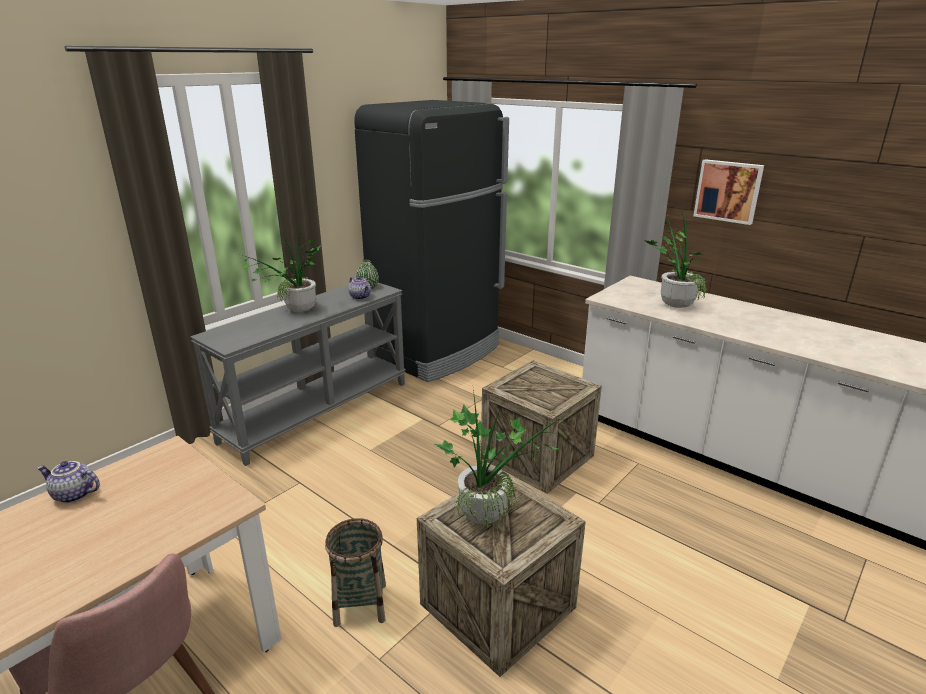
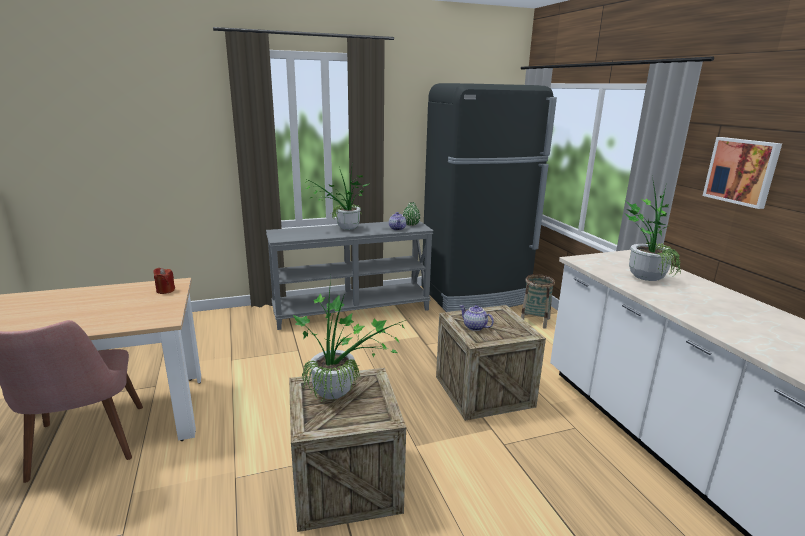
camera: 30 degrees right, 5 degrees down
teapot [37,461,100,503] -> teapot moved to [460,305,494,331]
basket [325,518,386,627] -> basket moved to [521,274,555,329]
none -> red candle [153,268,175,294]

